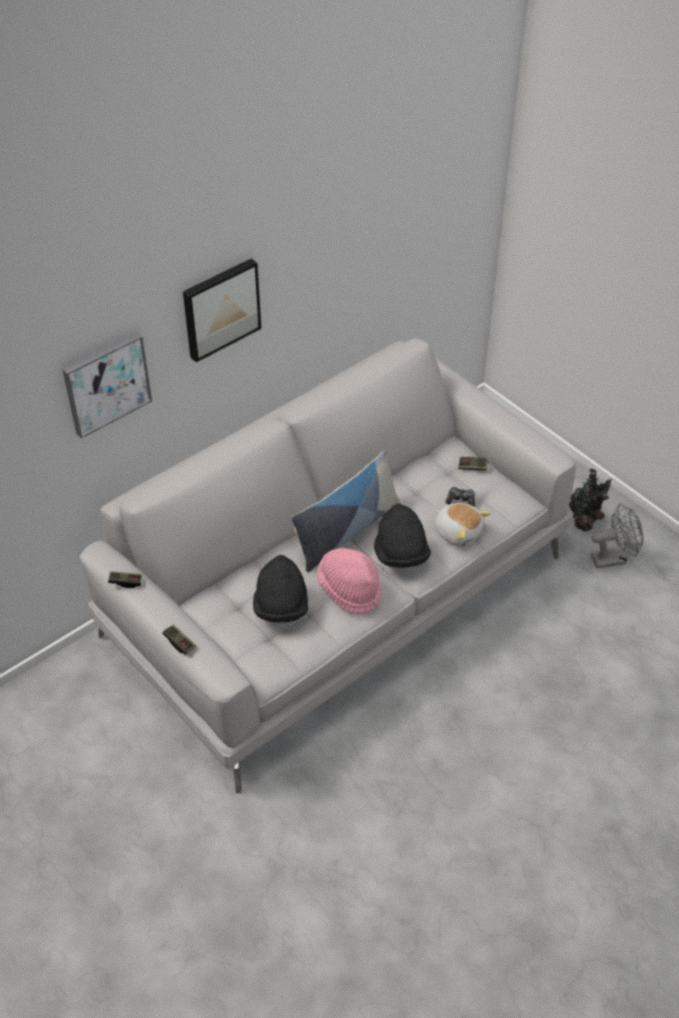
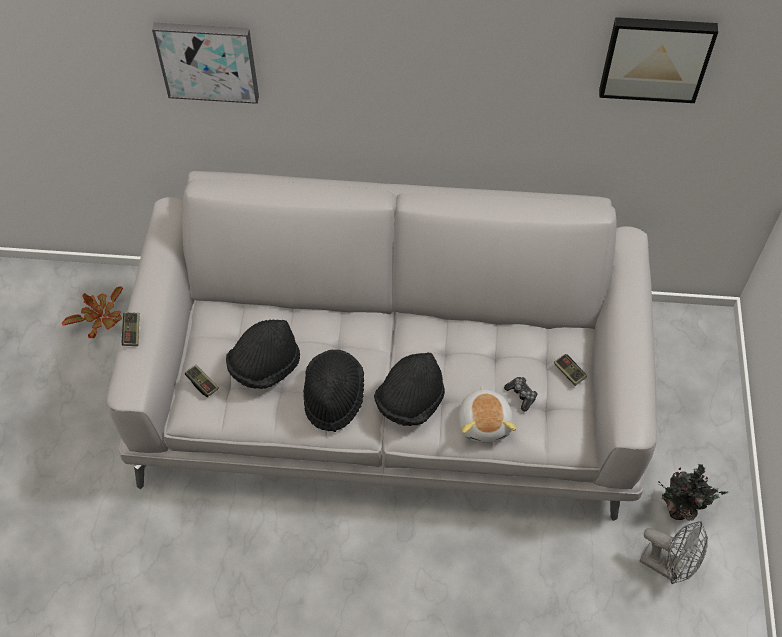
camera: 45 degrees right, 10 degrees up
game controller [108,571,142,588] -> game controller moved to [185,365,219,397]
picture [183,258,261,362] -> picture moved to [599,17,719,103]
pillow [291,451,400,572] -> none
pink hat [317,548,382,614] -> black hat [303,350,364,432]
none -> potted plant [62,287,123,338]

